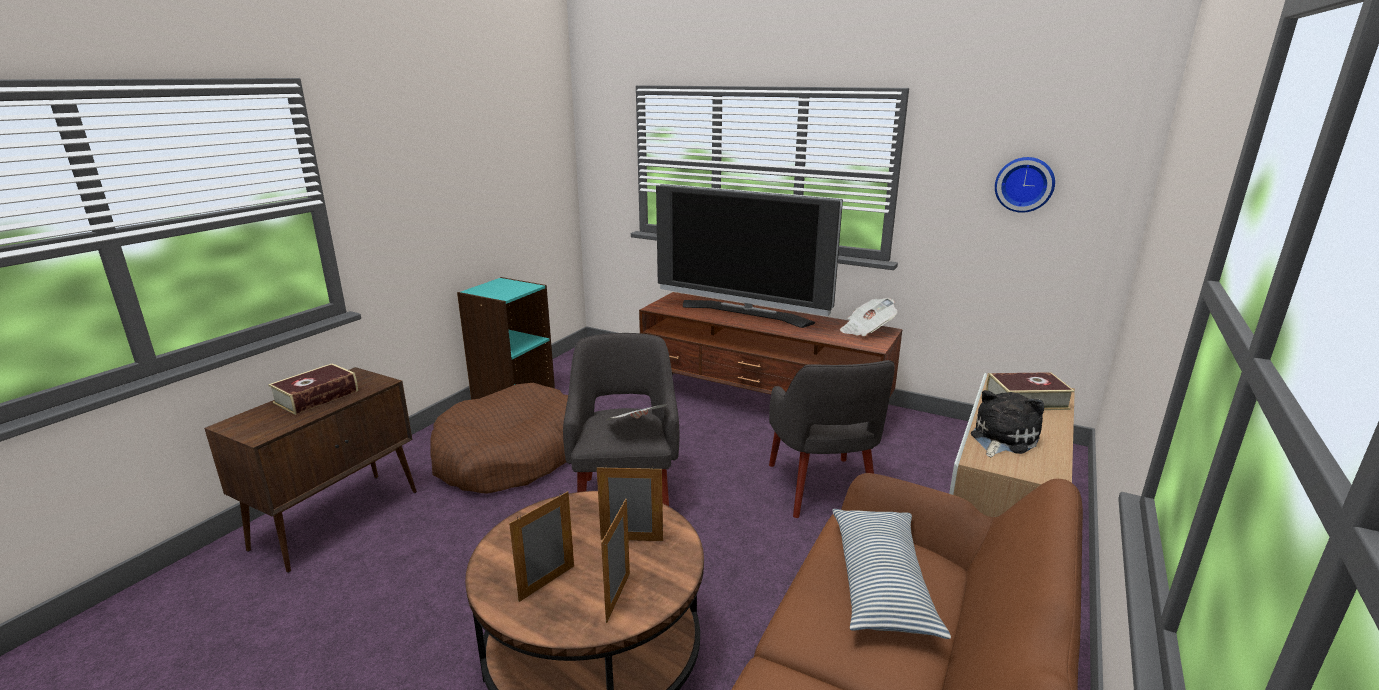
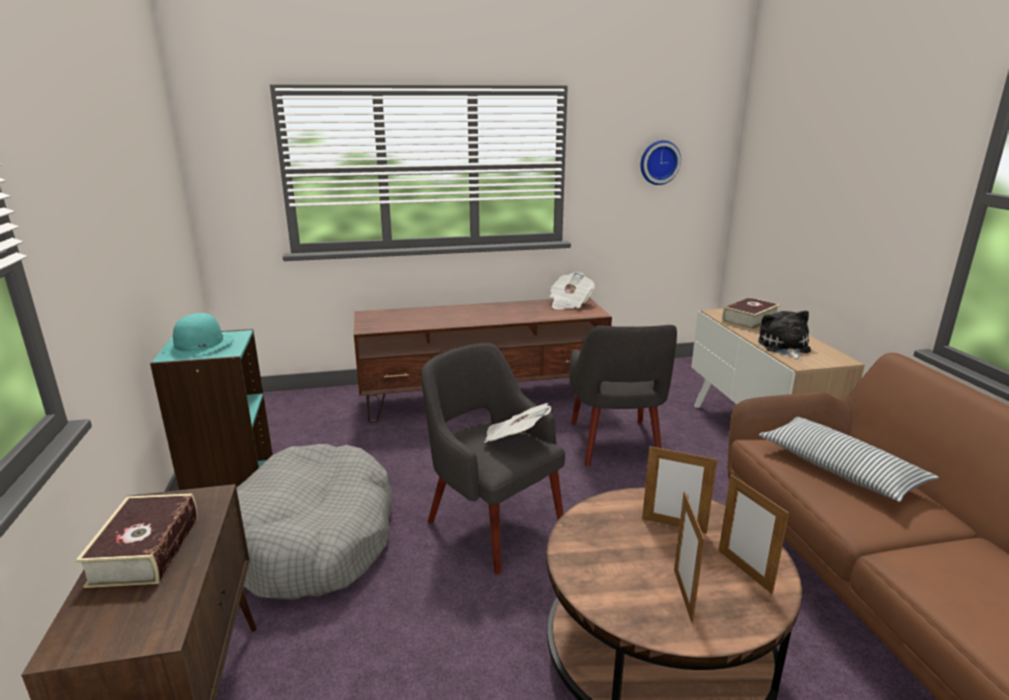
camera: 40 degrees left, 0 degrees up
brown dog bed [430,383,568,494] -> grey dog bed [237,444,392,600]
picture frame [597,466,663,541] -> picture frame turned 120 degrees counterclockwise [642,445,717,534]
television [656,184,843,328] -> none
grey armchair [769,360,895,518] -> grey armchair turned 45 degrees clockwise [569,325,677,466]
none -> turquoise hat [163,313,234,358]

